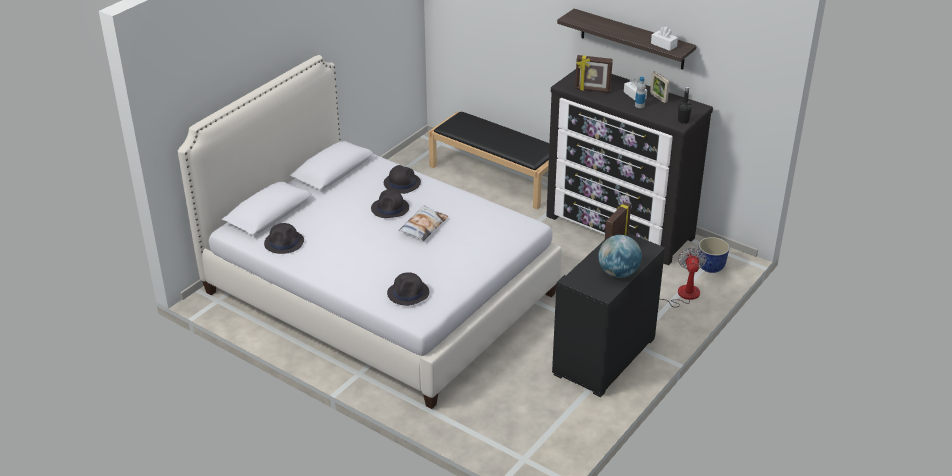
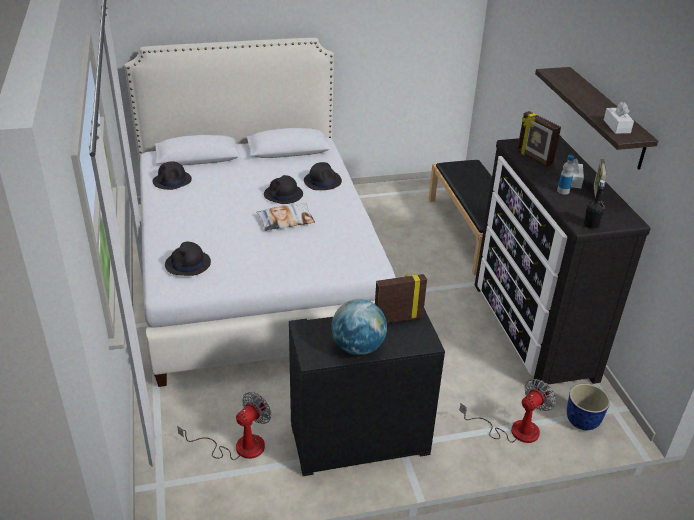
camera: 40 degrees right, 0 degrees up
none -> fan [177,392,271,460]

